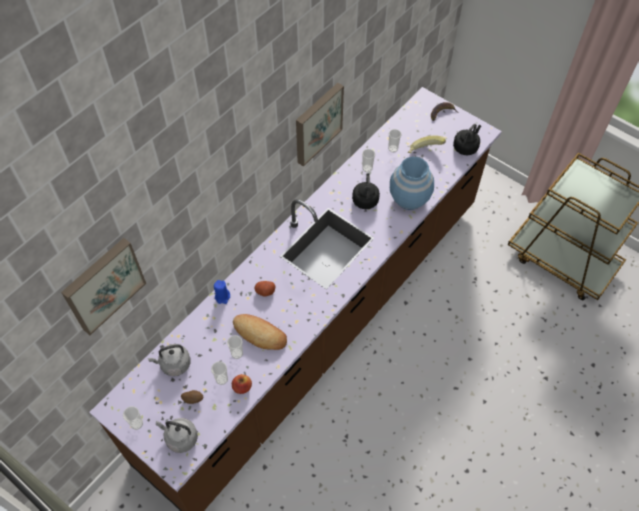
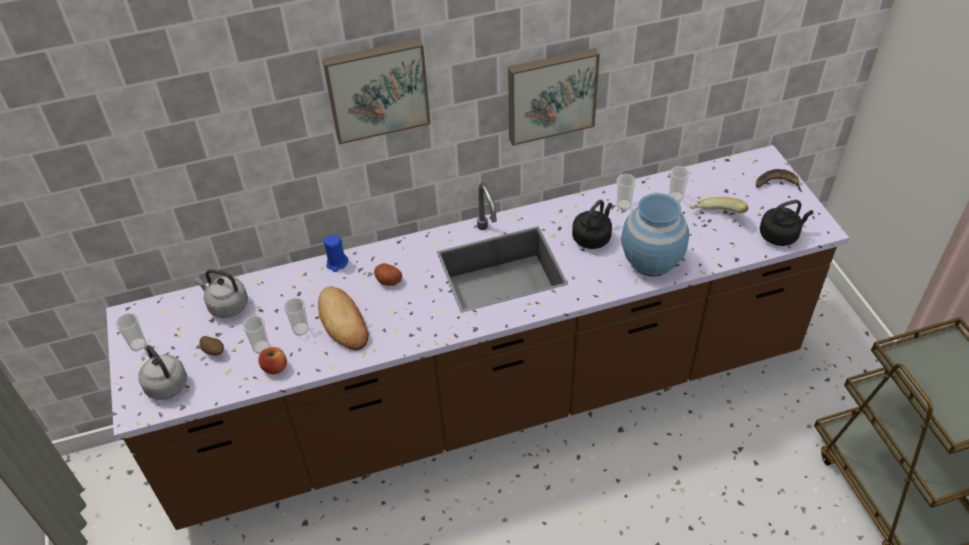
camera: 35 degrees right, 10 degrees down
picture [61,238,146,335] -> picture moved to [322,39,431,144]

